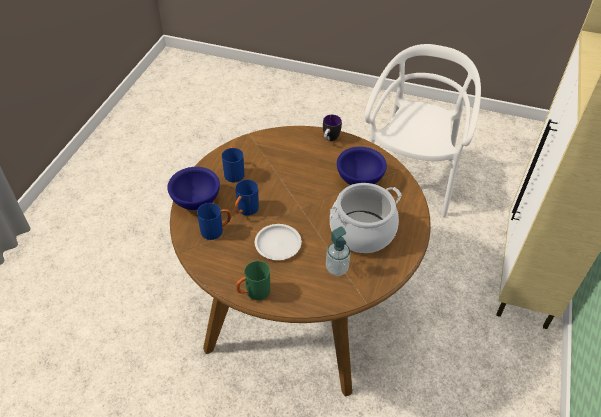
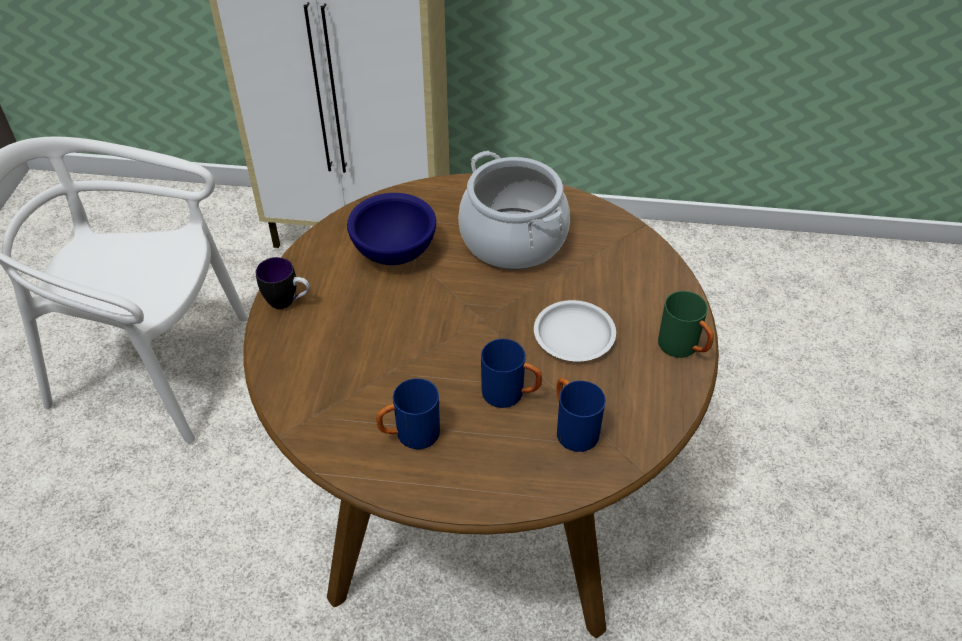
camera: 100 degrees left, 0 degrees up
blue bowl [167,167,220,210] -> none
soap dispenser [326,226,351,276] -> none

